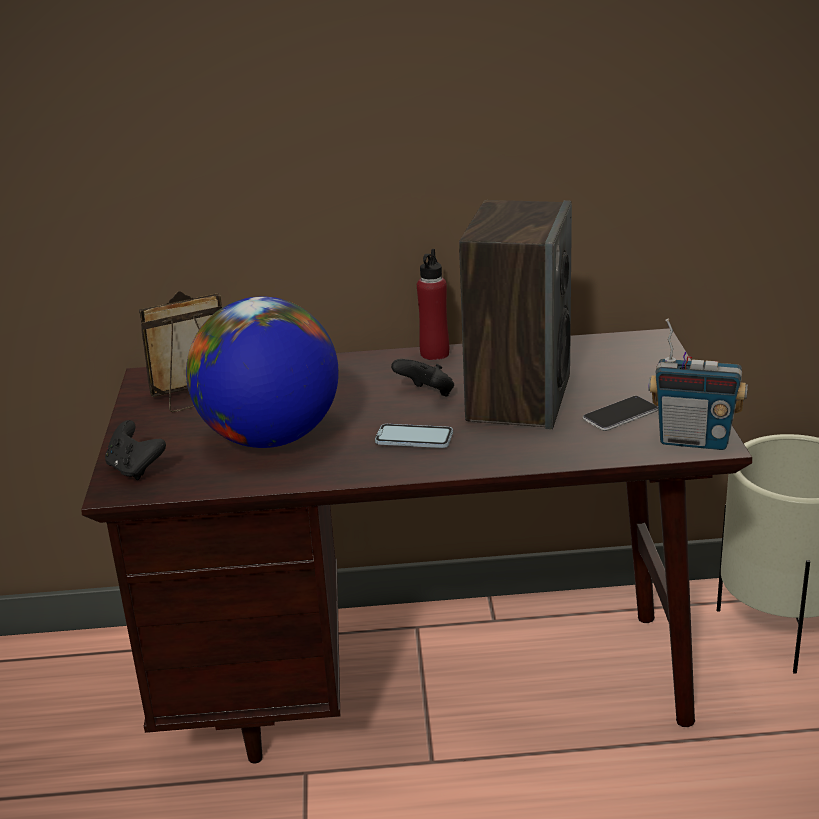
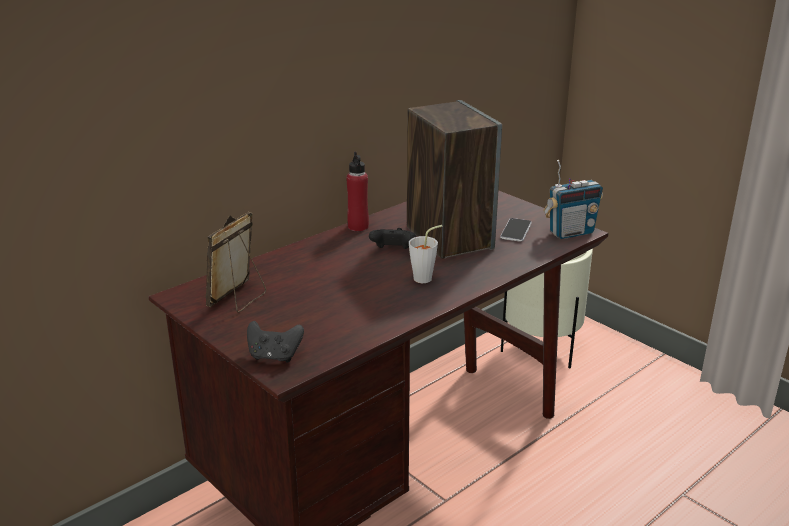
camera: 40 degrees left, 0 degrees up
globe [186,296,339,448] -> none
phone [375,424,453,448] -> grey cup [409,225,442,283]

